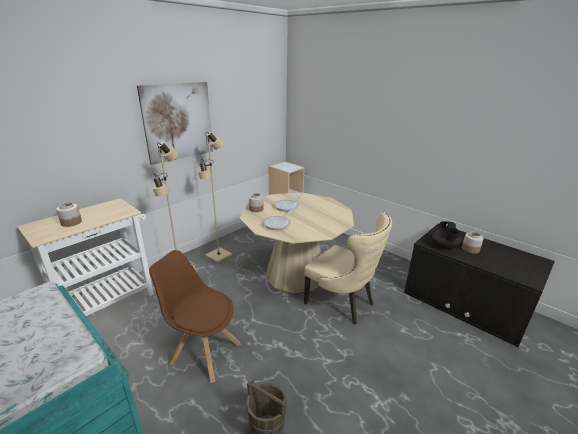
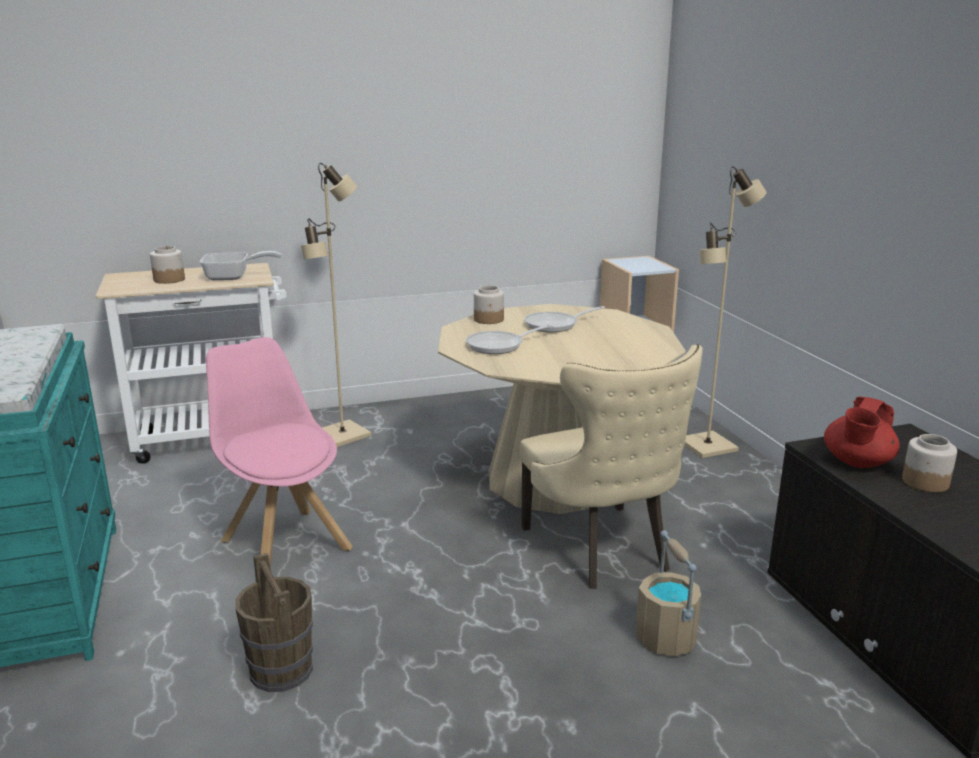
camera: 30 degrees right, 5 degrees down
picture [137,82,213,165] -> none
brown chair [149,250,241,383] -> pink chair [206,337,353,566]
beige floor lamp [198,132,232,263] -> beige floor lamp moved to [684,166,767,458]
black teapot [431,221,461,249] -> red teapot [824,397,900,468]
none -> frying pan [200,251,282,280]
none -> beige bucket [635,530,701,656]

